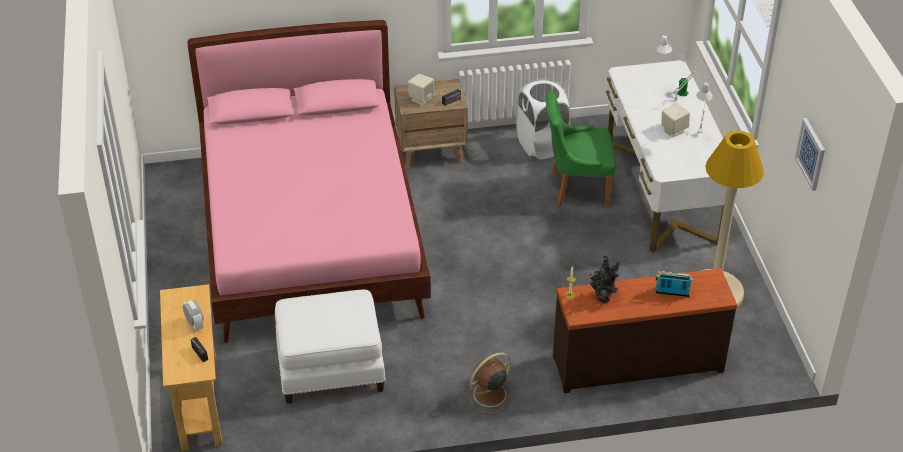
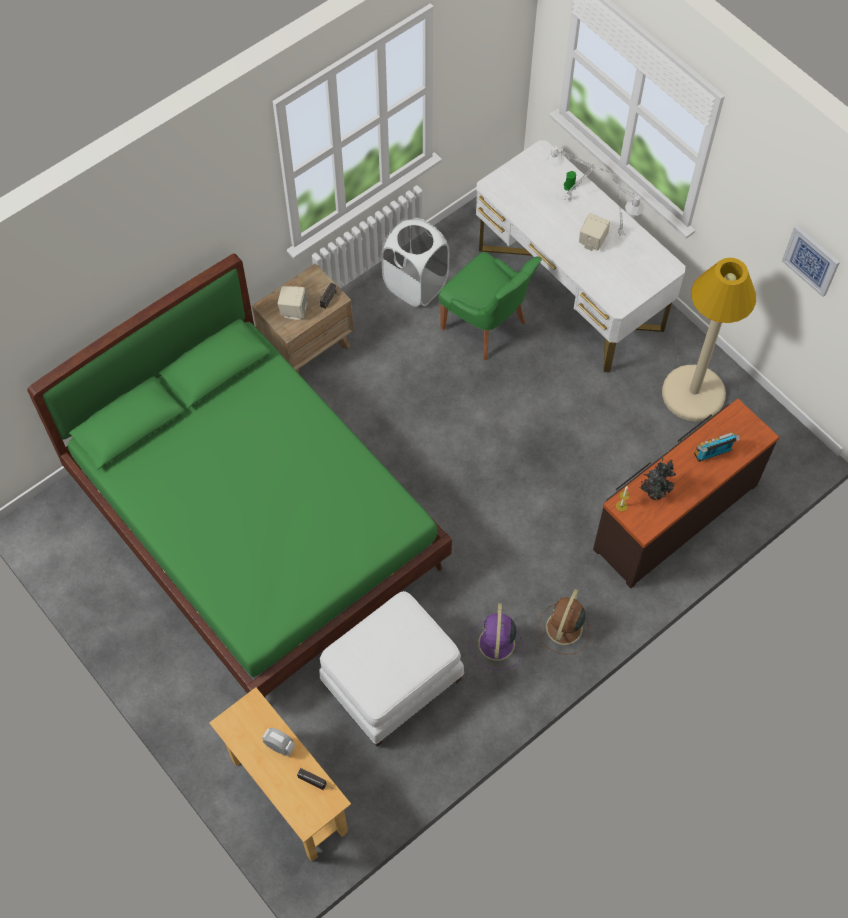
camera: 30 degrees left, 20 degrees up
pink bed [188,20,431,343] -> green bed [27,254,452,698]
green chair [546,91,616,208] -> green chair turned 105 degrees counterclockwise [439,252,542,360]
none -> purple fan [471,603,523,670]

